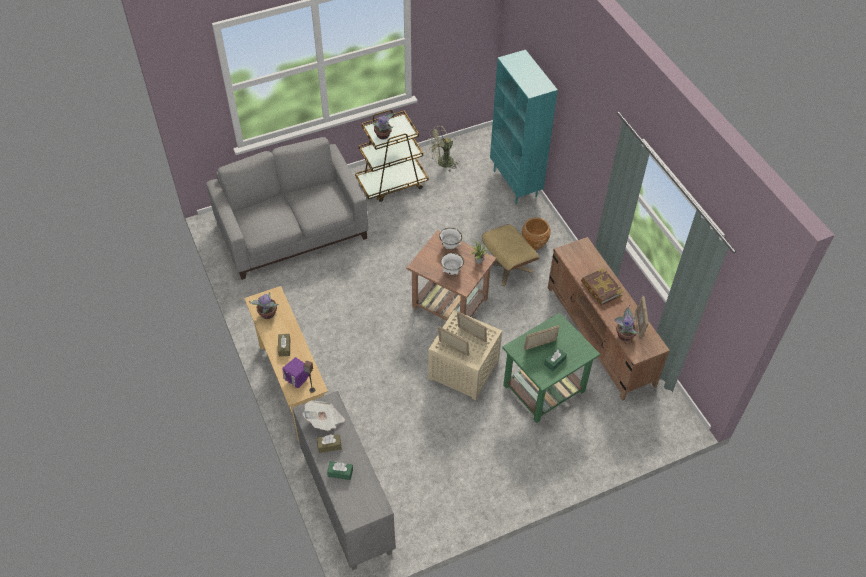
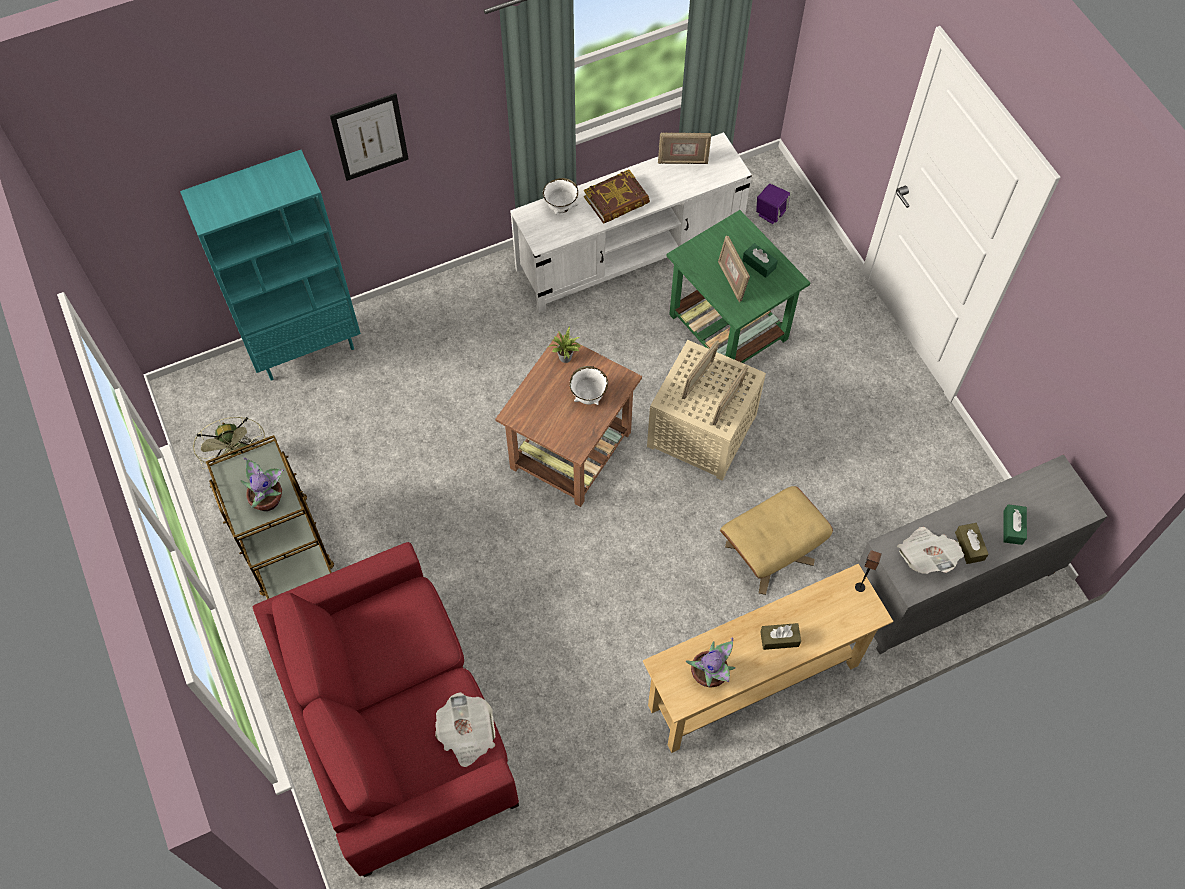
camera: 90 degrees left, 10 degrees up
grey sofa [206,137,368,280] -> red sofa [253,542,519,877]
purple speaker [282,357,309,388] -> purple speaker moved to [756,184,790,224]
white bowl [439,228,462,249] -> white bowl moved to [543,178,578,215]
beige ottoman [482,224,539,286] -> beige ottoman moved to [720,486,833,595]
brown planter [522,217,551,250] -> none
brown tv stand [548,237,670,401] -> white tv stand [510,132,752,313]
potted plant [614,305,638,341] -> none
none -> picture [330,93,409,181]
none -> newspaper [435,692,495,767]

